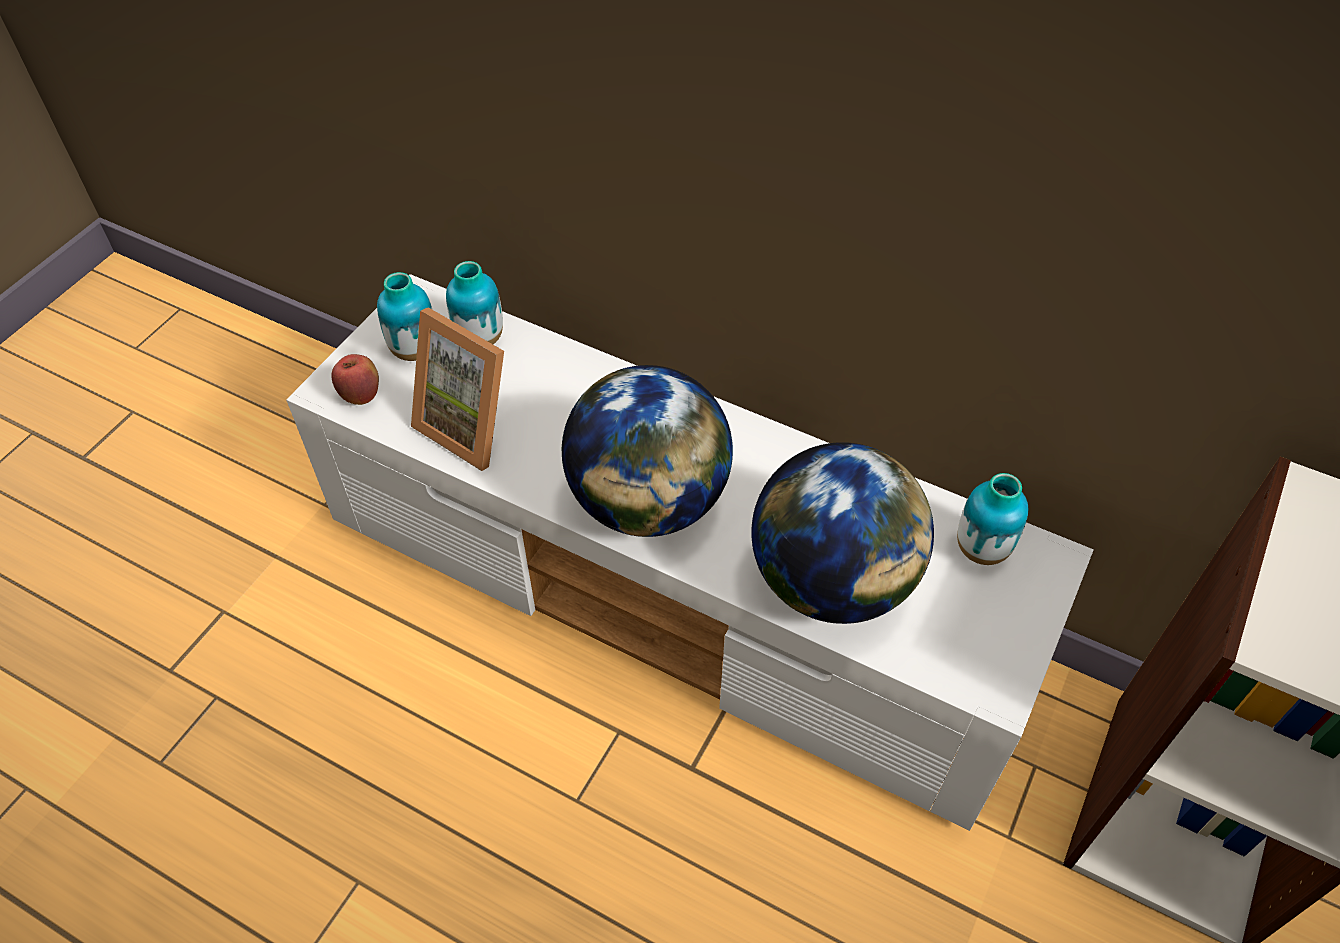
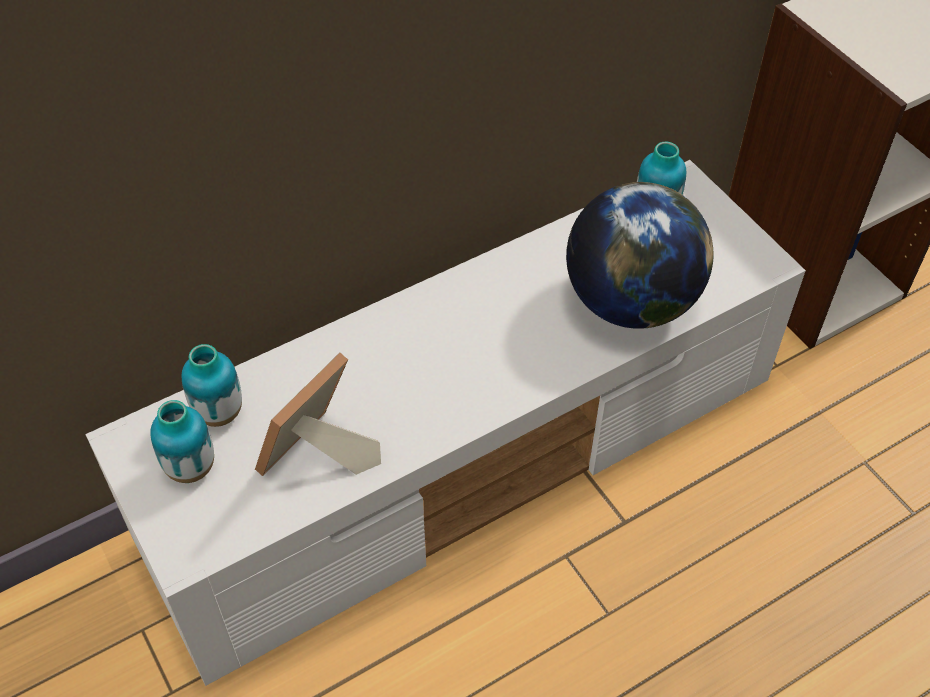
camera: 60 degrees left, 0 degrees up
apple [331,354,379,405] -> none
picture frame [411,307,504,471] -> picture frame turned 150 degrees clockwise [255,353,381,476]
globe [562,365,733,537] -> none

